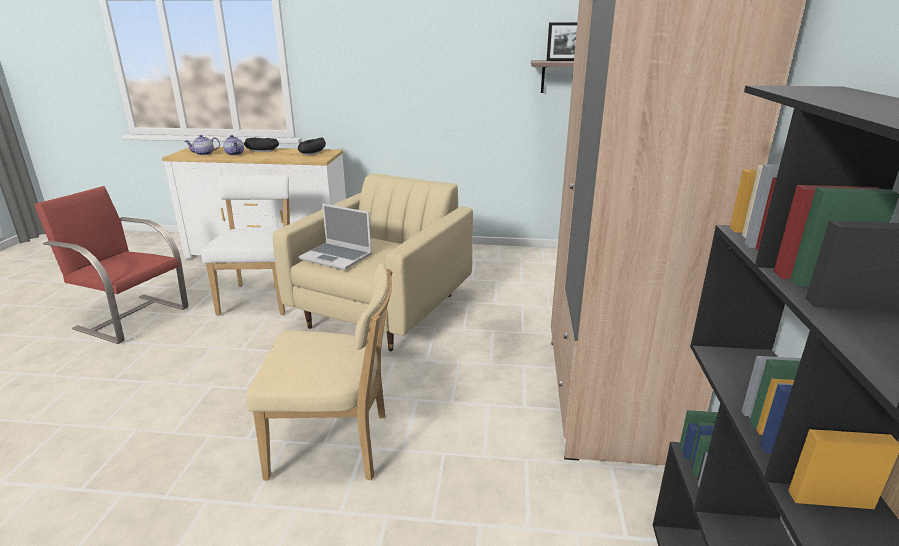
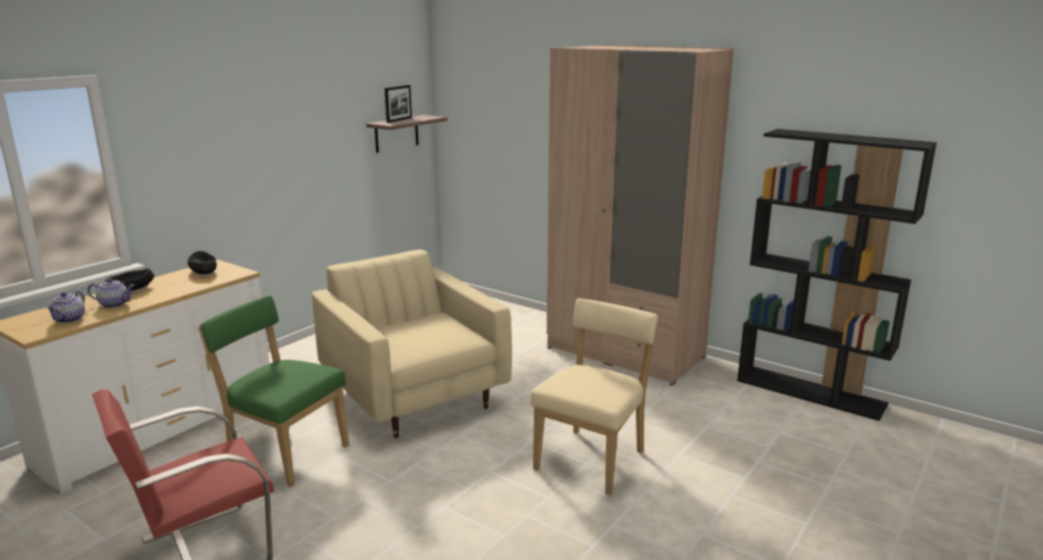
camera: 60 degrees left, 5 degrees down
white chair [201,175,290,316] -> green chair [198,296,349,487]
laptop [299,204,372,270] -> none

